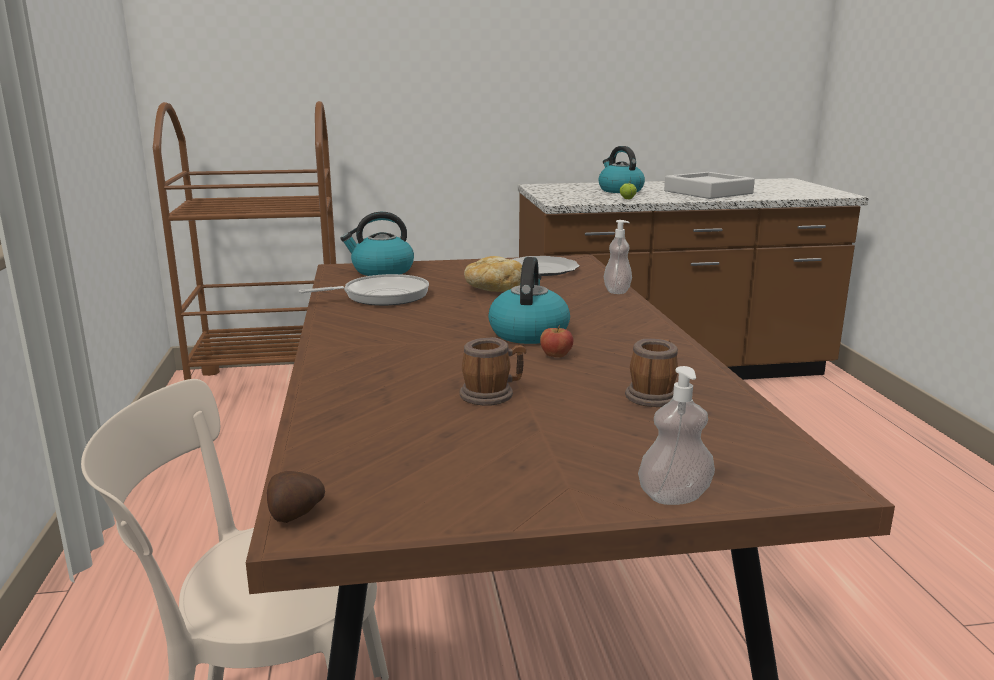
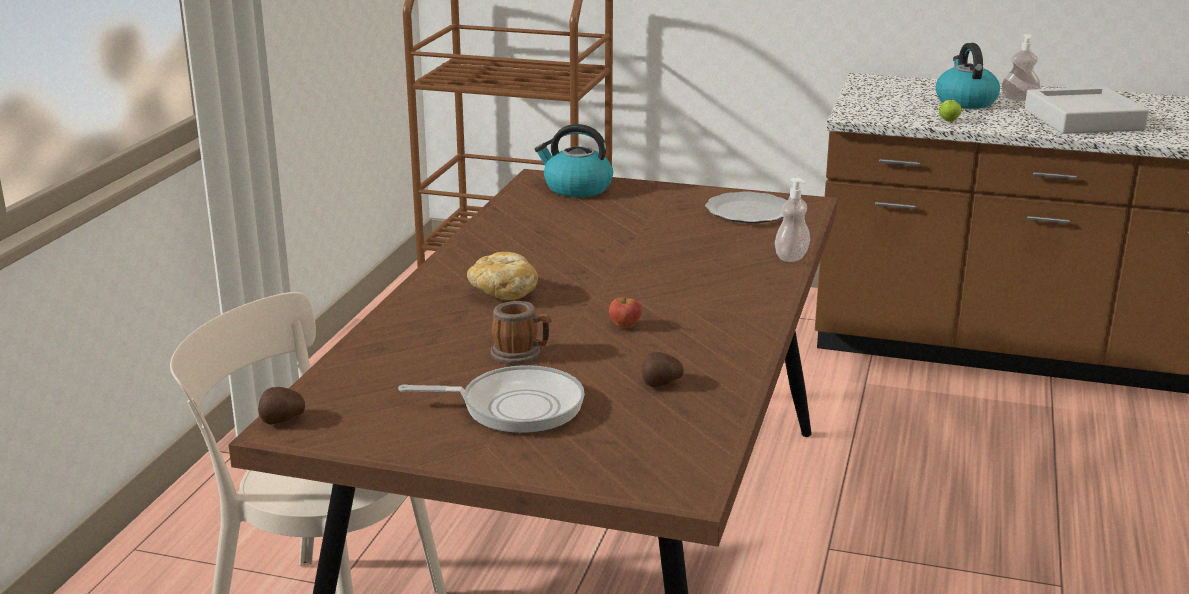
camera: 25 degrees right, 5 degrees up
frying pan [298,274,429,306] -> frying pan moved to [398,365,585,433]
bread [464,256,522,292] -> bread moved to [467,252,538,300]
kettle [488,257,570,344] -> none
mug [625,339,678,407] -> potato [642,352,684,387]
soap dispenser [638,366,715,505] -> soap dispenser moved to [1002,34,1040,101]

